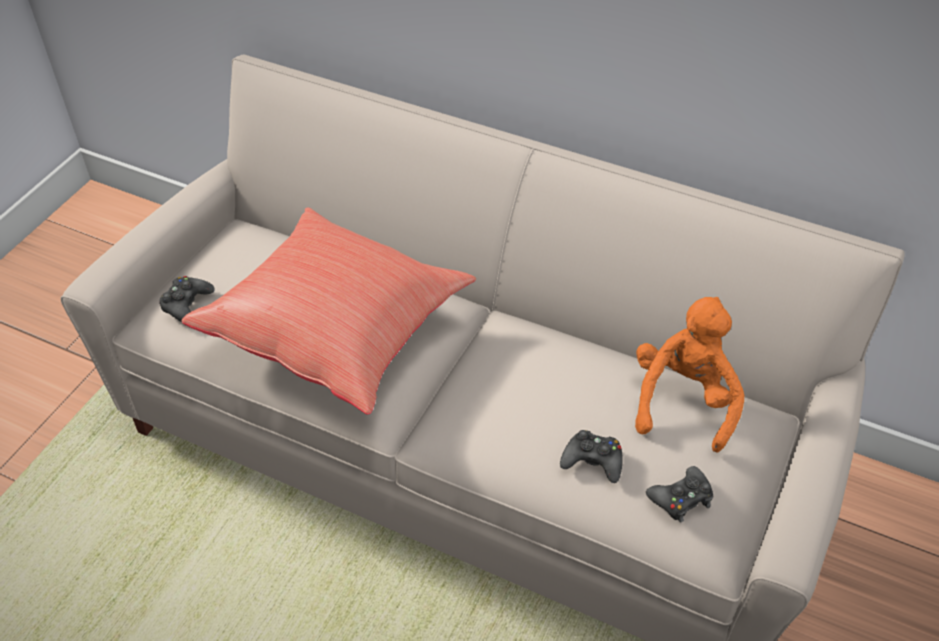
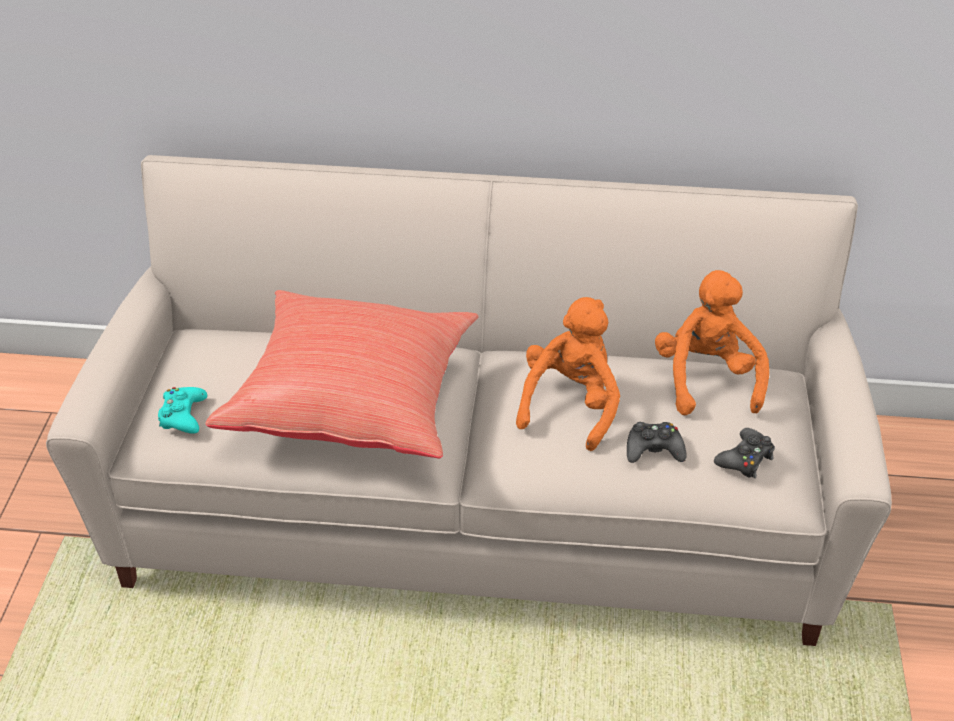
camera: 20 degrees left, 5 degrees down
black game controller [159,276,215,322] -> turquoise game controller [158,387,207,434]
none -> orange plush toy [516,297,620,451]

